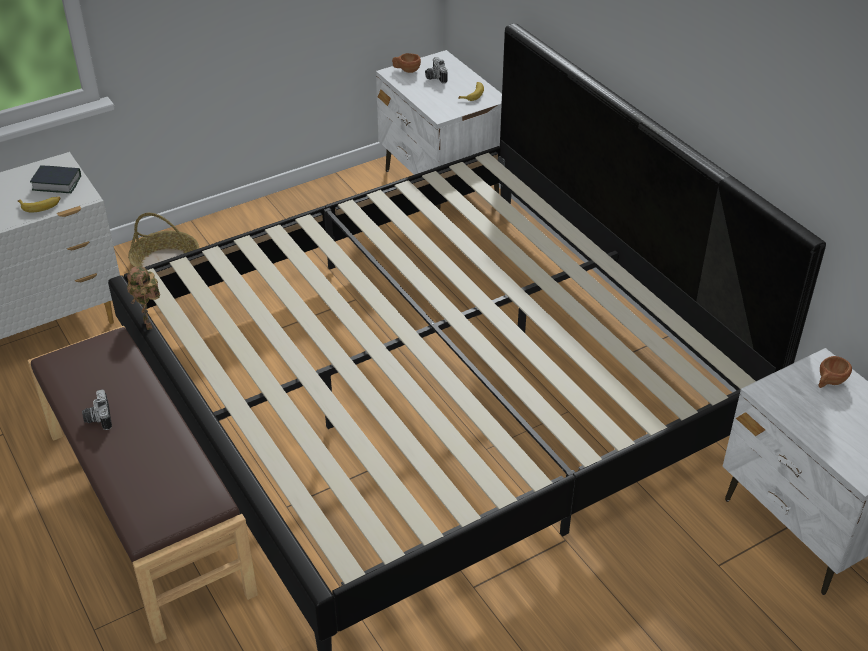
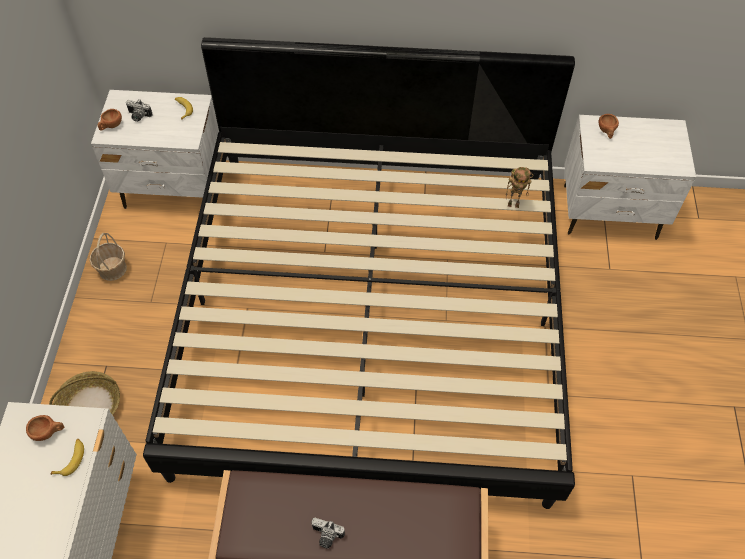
camera: 55 degrees left, 15 degrees up
book [30,165,81,193] -> brown cup [26,415,64,441]
toy robot [127,266,160,330] -> toy robot moved to [506,167,533,208]
none -> basket [89,233,127,281]

